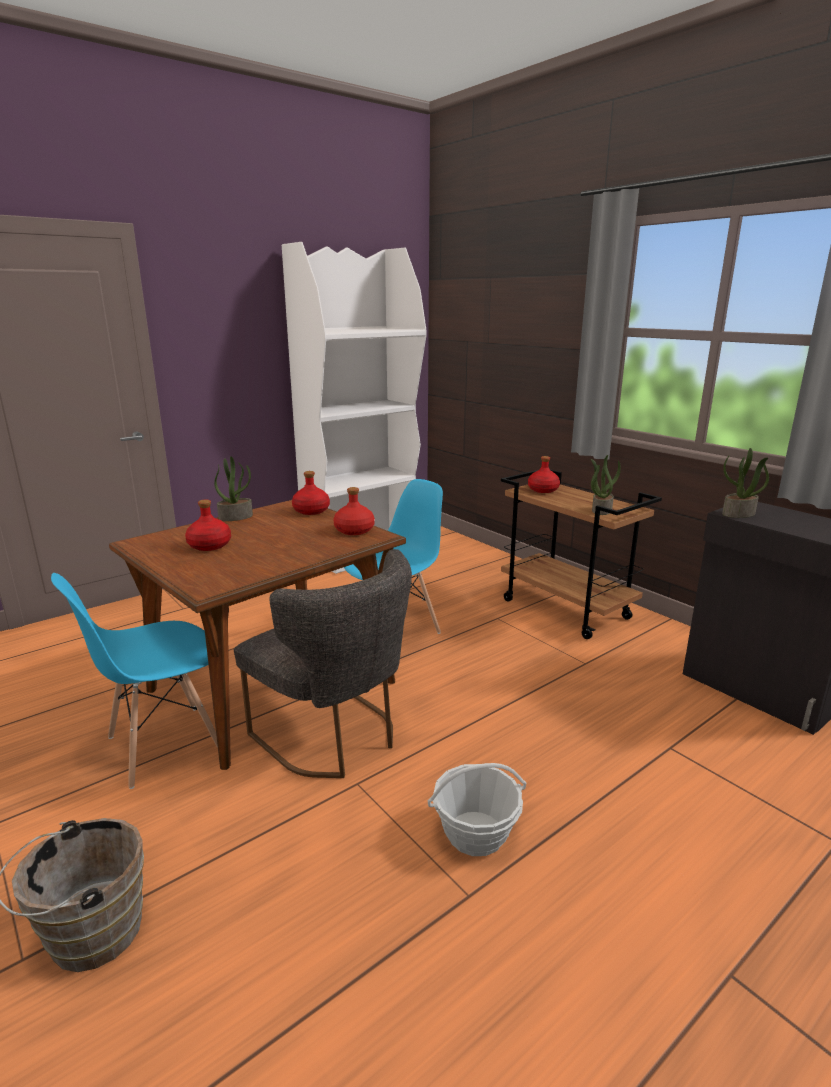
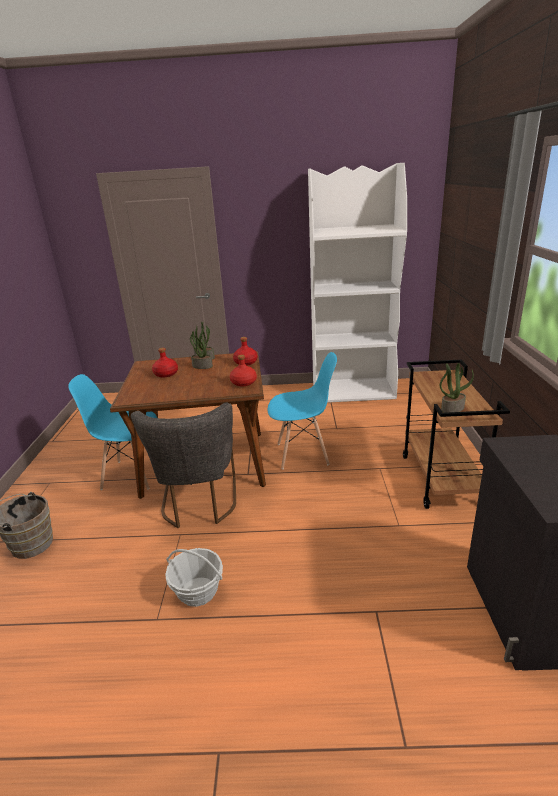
camera: 40 degrees right, 5 degrees up
red bottle [528,456,560,493] -> none
potted plant [722,448,769,518] -> potted plant moved to [190,329,213,369]

